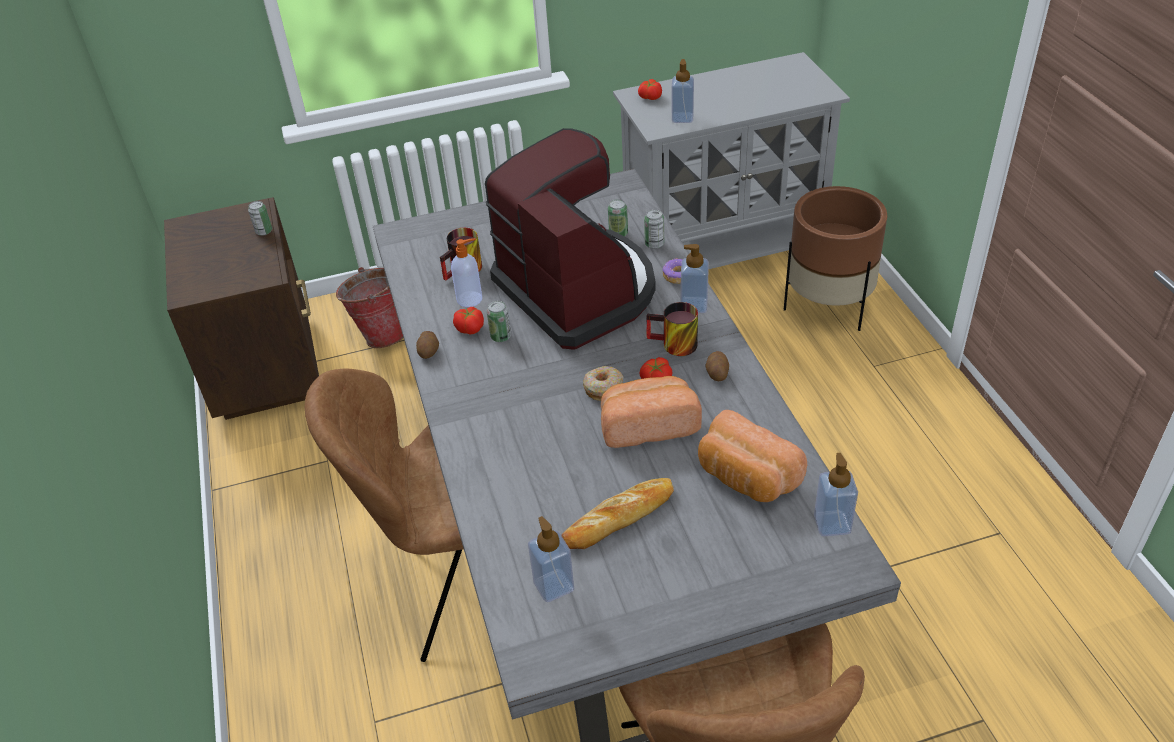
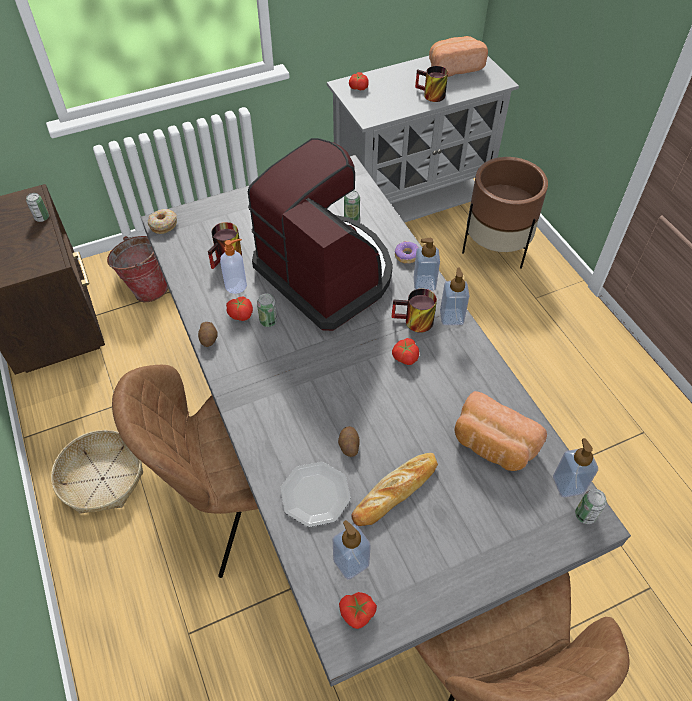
camera: 10 degrees left, 10 degrees up
donut [583,366,623,401] -> donut moved to [148,209,177,234]
bread [601,376,702,448] -> bread moved to [429,36,488,77]
can [644,209,664,249] -> can moved to [575,489,607,524]
soap dispenser [672,59,694,123] -> soap dispenser moved to [440,267,469,325]
potato [706,351,729,381] -> potato moved to [338,426,360,457]
none -> basket [51,430,143,514]
none -> plate [280,462,351,527]
none -> tomato [339,592,377,629]
none -> mug [415,66,448,102]

